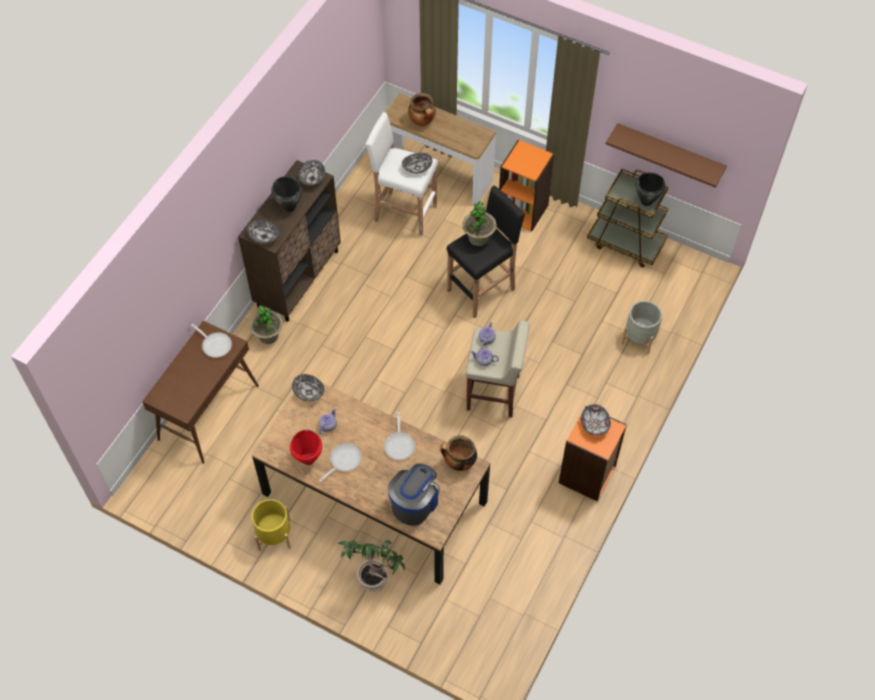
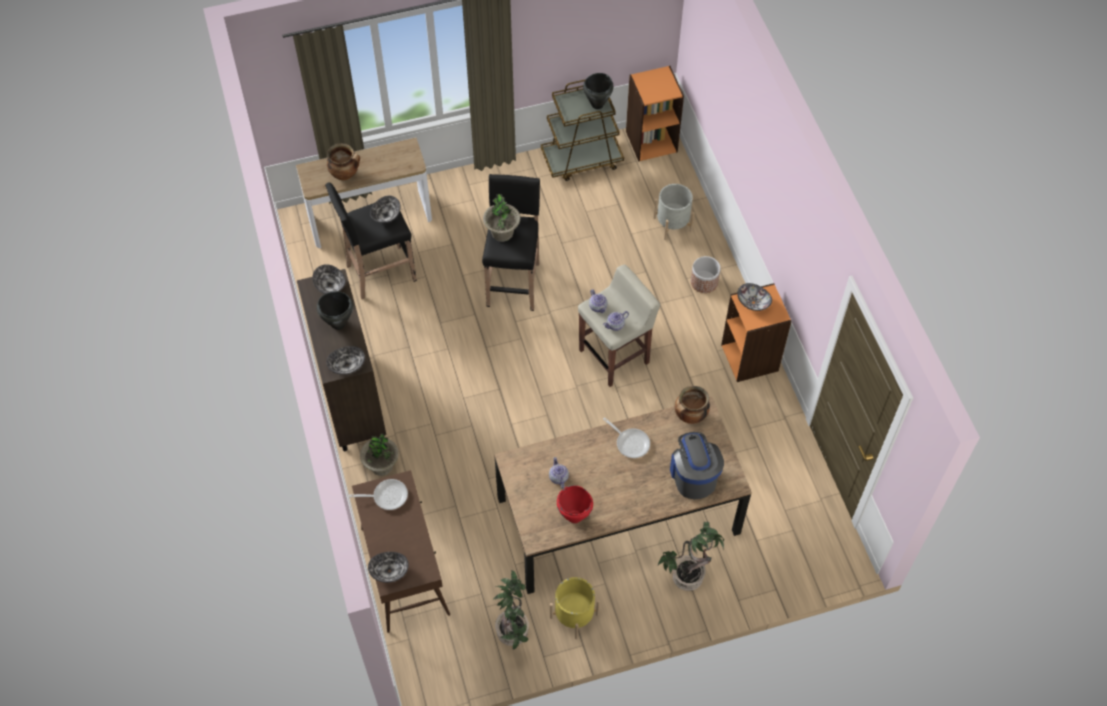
camera: 45 degrees left, 0 degrees up
bowl [292,374,324,402] -> bowl moved to [368,552,409,583]
frying pan [319,443,362,482] -> none
white stool [365,112,438,237] -> black stool [325,182,417,299]
orange bookcase [499,139,555,231] -> orange bookcase moved to [626,66,684,161]
brown shelf [606,123,727,188] -> none
none -> potted plant [493,570,529,649]
none -> planter [691,256,721,293]

